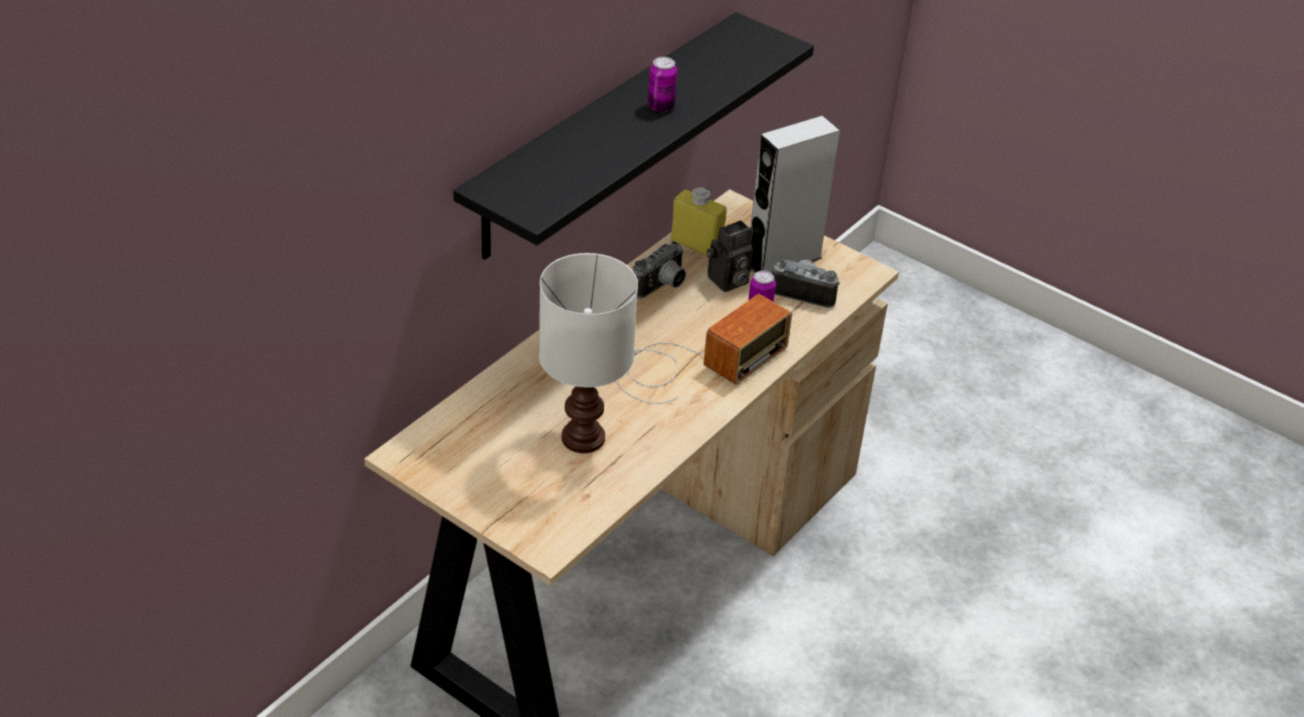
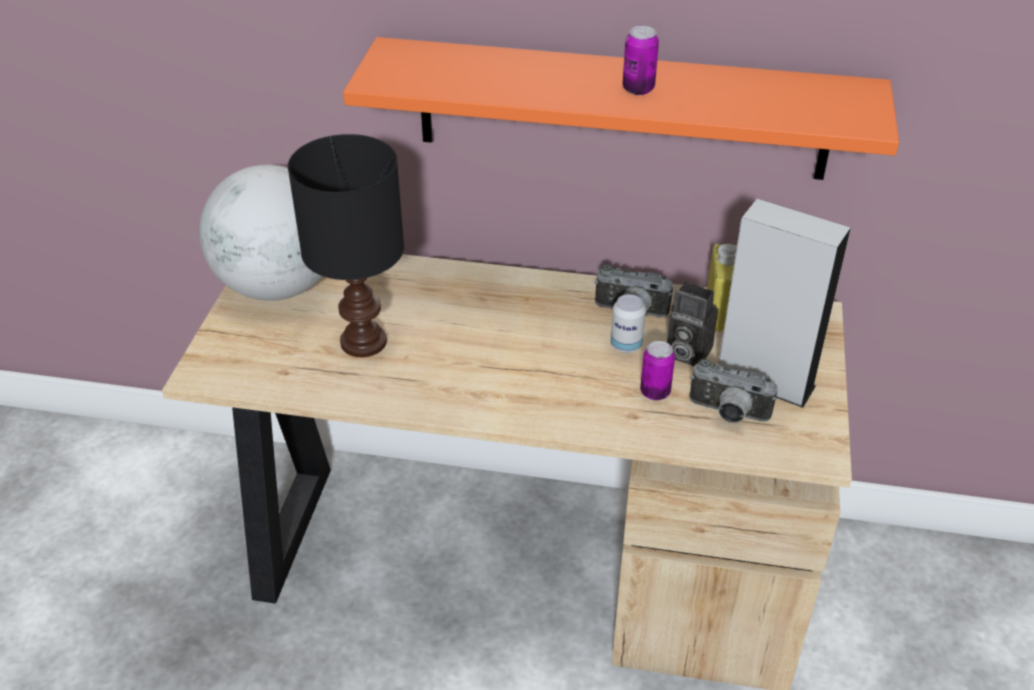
camera: 65 degrees right, 0 degrees up
black shelf [453,12,814,260] -> orange shelf [343,37,899,180]
white table lamp [539,253,638,453] -> black table lamp [288,134,404,357]
radio [616,294,792,404] -> none
camera [772,259,840,308] -> camera turned 120 degrees clockwise [689,359,778,423]
none -> globe [200,165,323,301]
none -> can [611,294,646,353]

